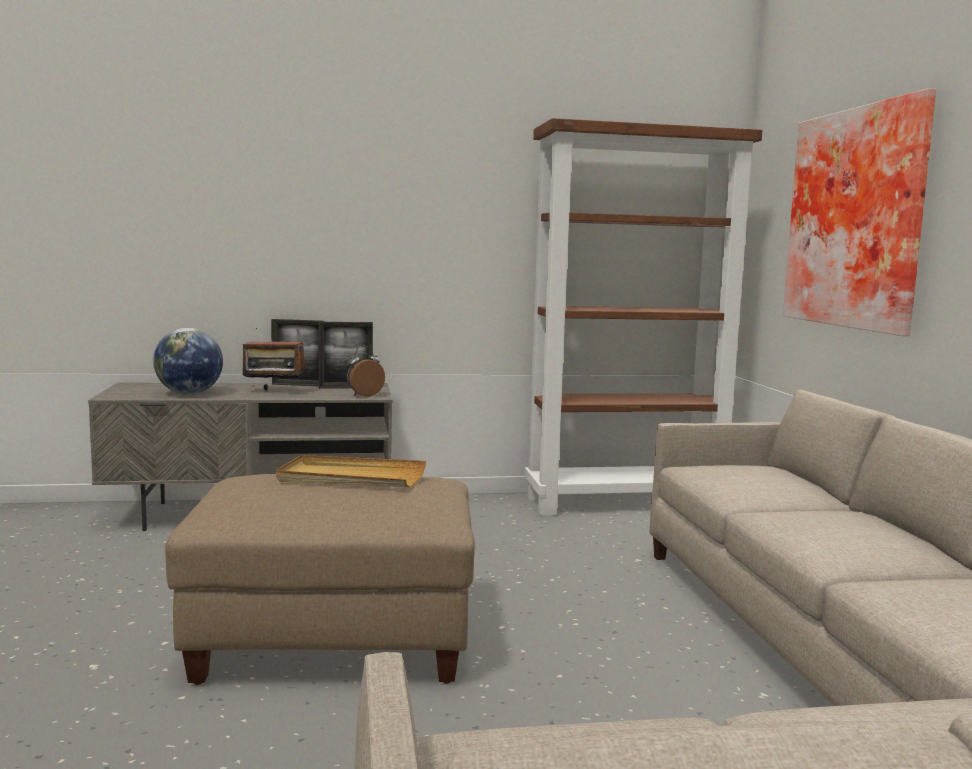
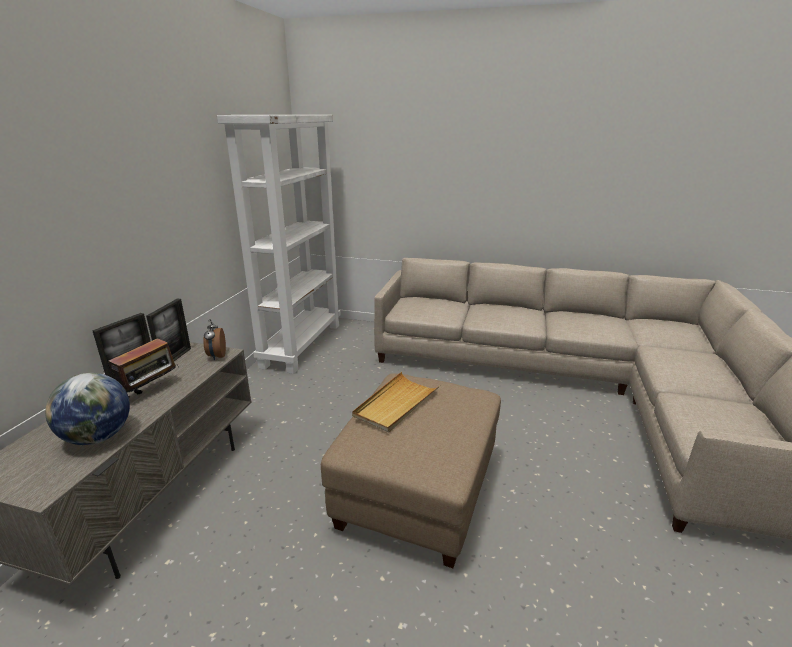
camera: 65 degrees left, 15 degrees up
brown bookcase [524,118,762,516] -> white bookcase [217,115,341,374]
picture [783,88,936,336] -> none

